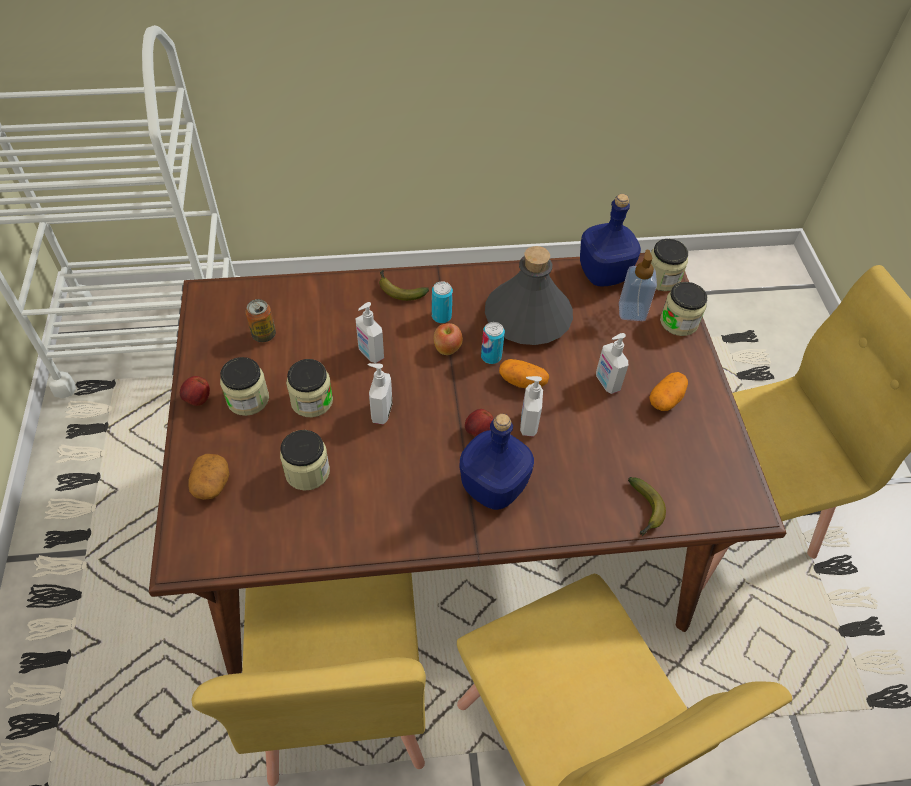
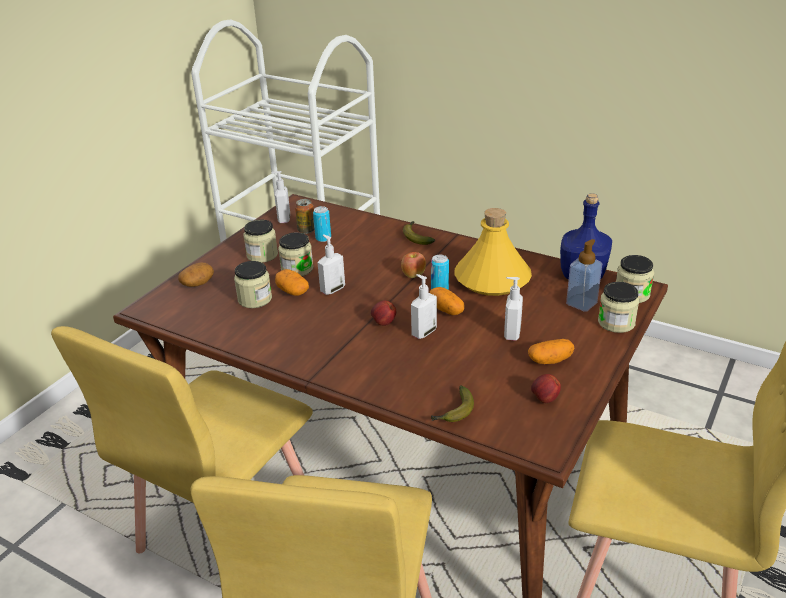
camera: 40 degrees right, 20 degrees down
apple [180,376,210,406] -> apple moved to [531,374,561,403]
soap dispenser [355,302,384,363] -> soap dispenser moved to [271,171,290,223]
can [432,281,453,323] -> can moved to [313,206,331,242]
blue bottle [460,414,534,510] -> none
grey bottle [485,246,573,345] -> yellow bottle [454,208,532,296]
none -> potato [275,269,309,296]

